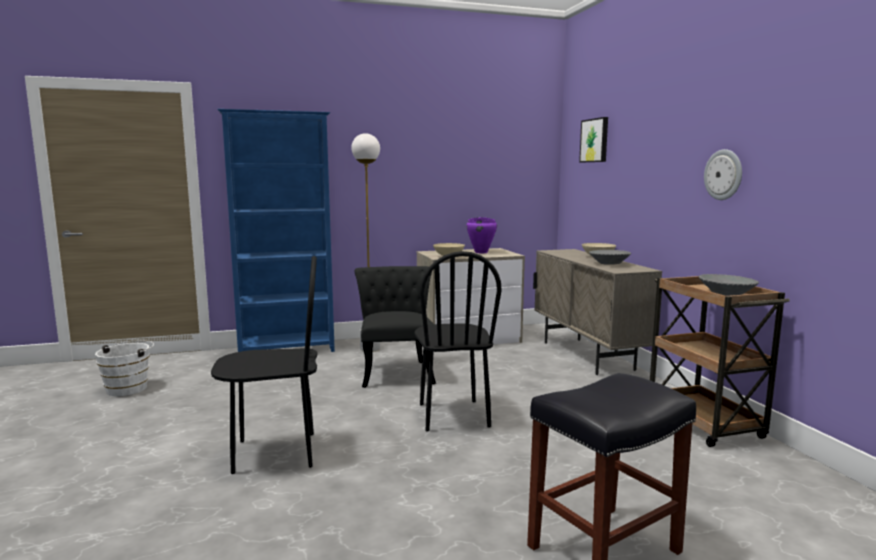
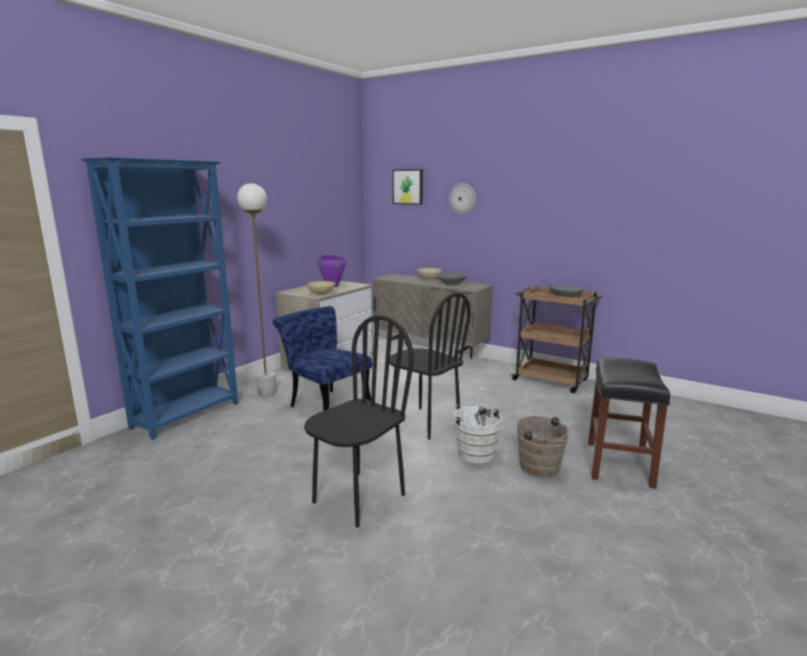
camera: 40 degrees left, 5 degrees up
white bucket [95,341,154,396] -> white bucket moved to [452,402,502,463]
black chair [355,266,436,388] -> blue chair [273,306,372,411]
wall clock [704,149,742,200] -> wall clock moved to [449,183,476,214]
none -> brown bucket [517,416,575,477]

